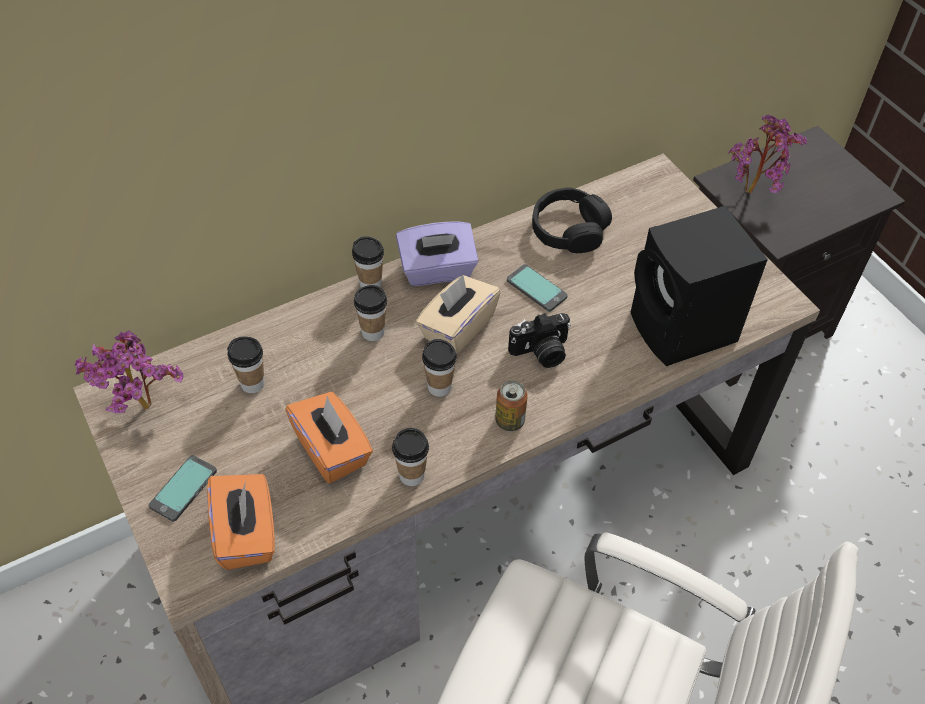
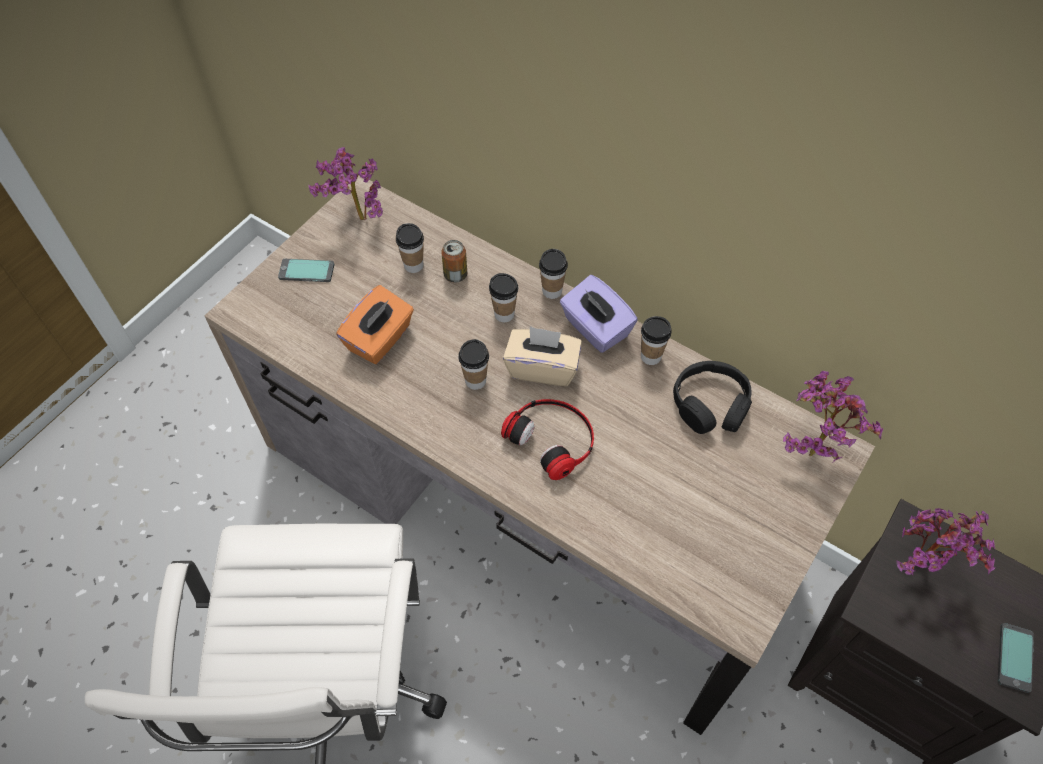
camera: 65 degrees right, 5 degrees up
orange tissue box [207,474,275,570] -> none
cup [392,428,429,486] -> cup moved to [641,316,672,365]
can [495,381,528,431] -> can moved to [441,240,467,283]
phone [507,264,568,312] -> phone moved to [998,623,1034,693]
camera [508,313,571,368] -> headphones [501,399,594,480]
black speaker [631,206,768,366] -> none
none -> potted plant [783,371,883,462]

